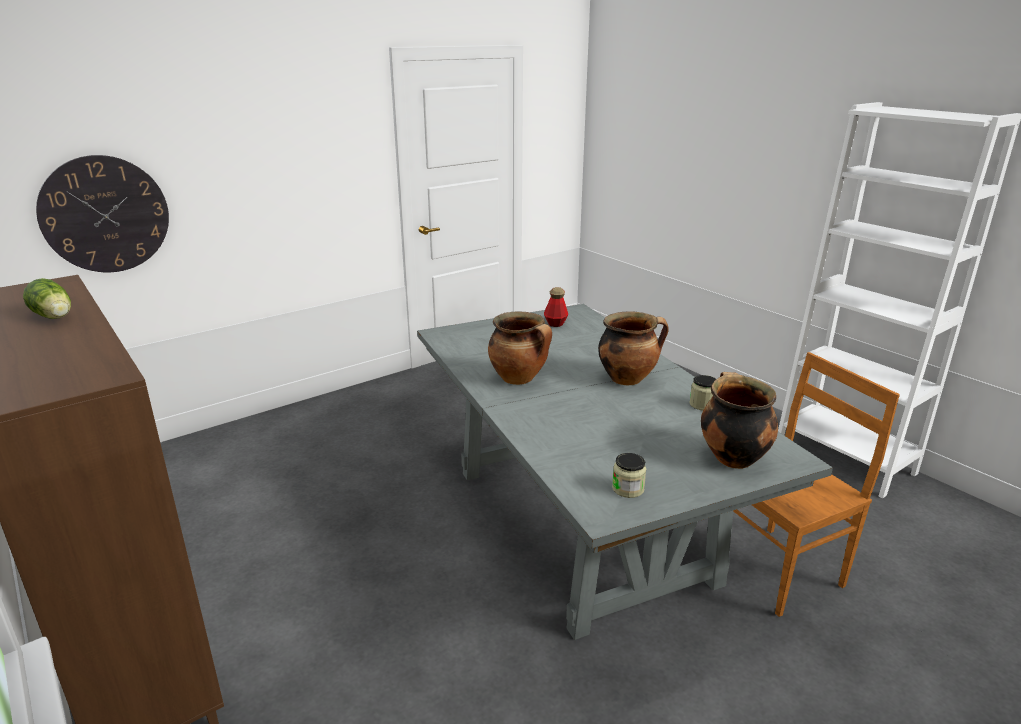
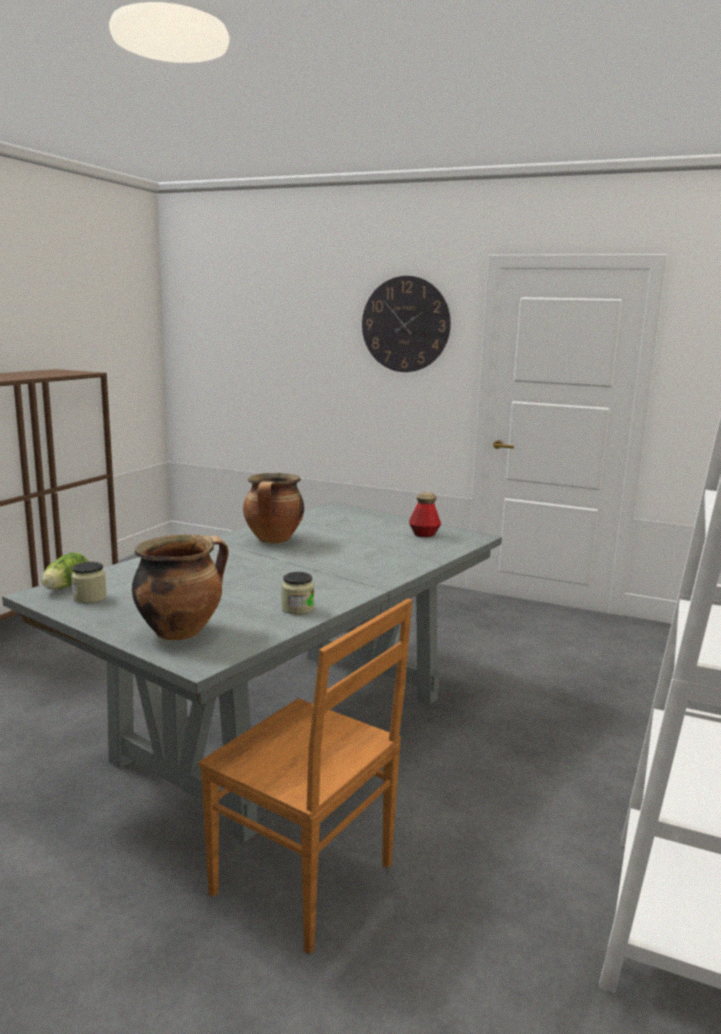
camera: 60 degrees right, 10 degrees down
lettuce [23,278,71,319] -> lettuce moved to [41,552,89,589]
wall clock [36,155,169,272] -> wall clock moved to [362,276,451,372]
cooking pot [598,311,669,385] -> none

